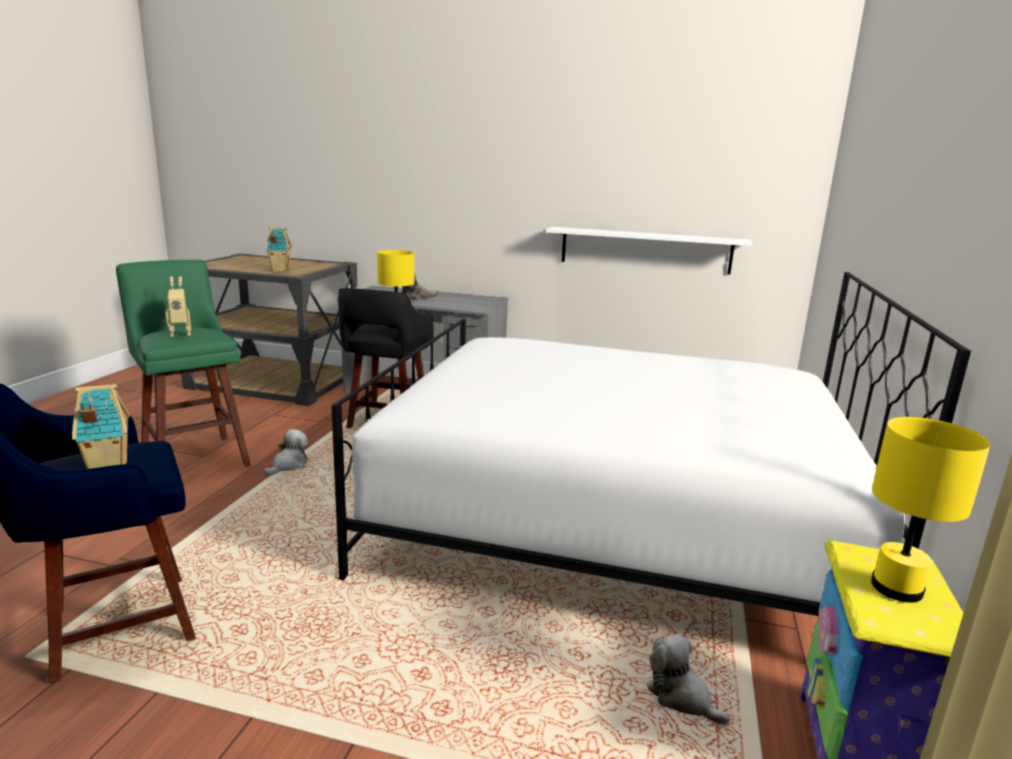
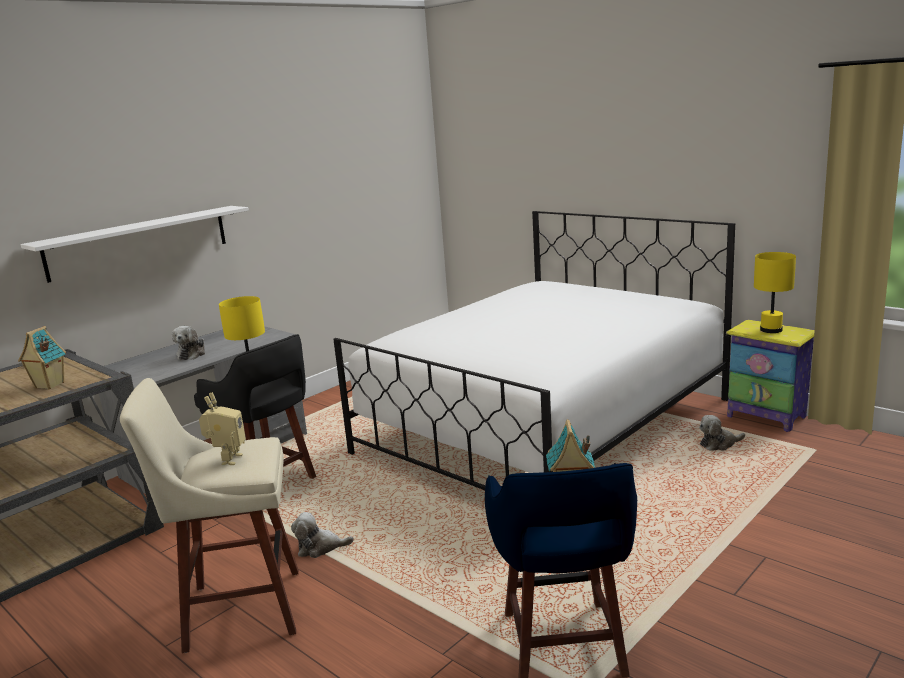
camera: 60 degrees left, 0 degrees up
green stool [116,260,251,467] -> beige stool [120,378,299,653]
plush toy [265,429,308,476] -> plush toy turned 60 degrees counterclockwise [291,512,354,558]
white shelf [546,227,752,274] -> white shelf moved to [21,206,249,283]

